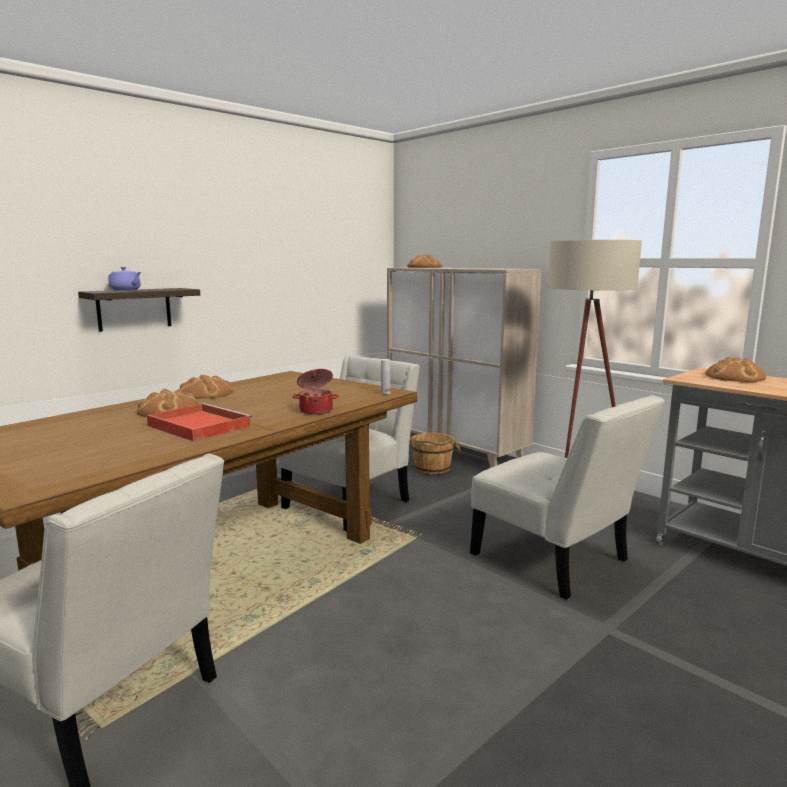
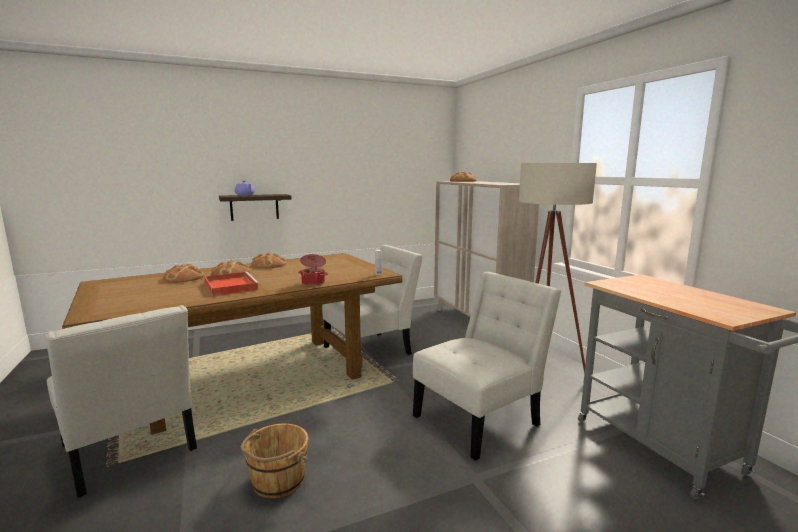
camera: 20 degrees right, 0 degrees up
brown bucket [409,433,461,475] -> brown bucket moved to [240,423,308,499]
white chair [470,395,665,600] -> white chair turned 105 degrees counterclockwise [413,272,561,461]
bread [705,357,766,382] -> bread moved to [163,264,204,283]

